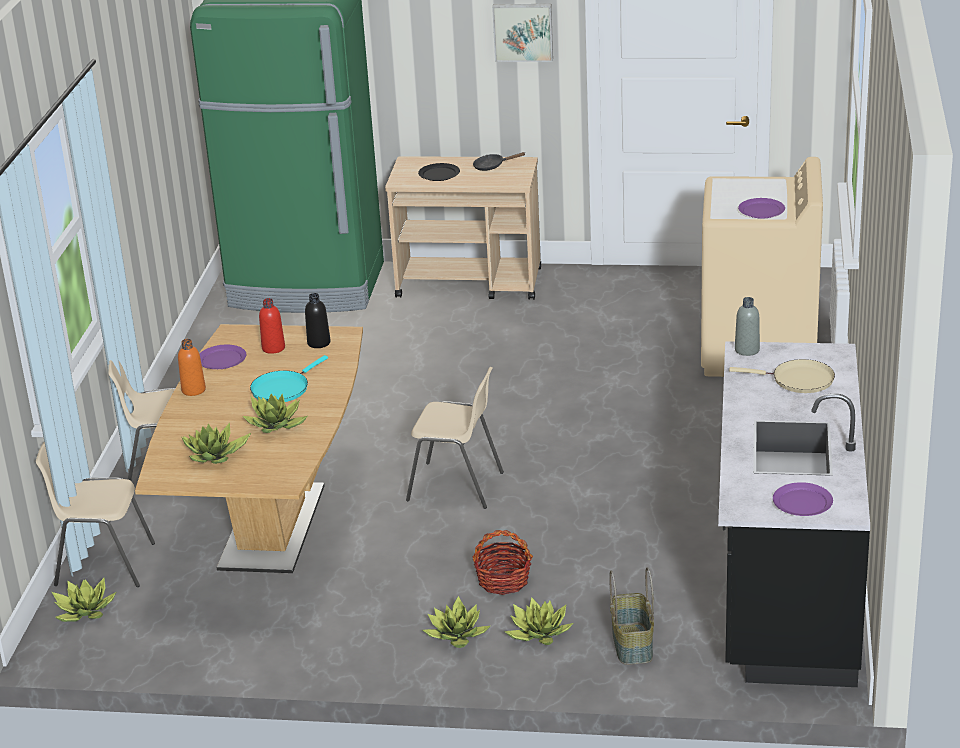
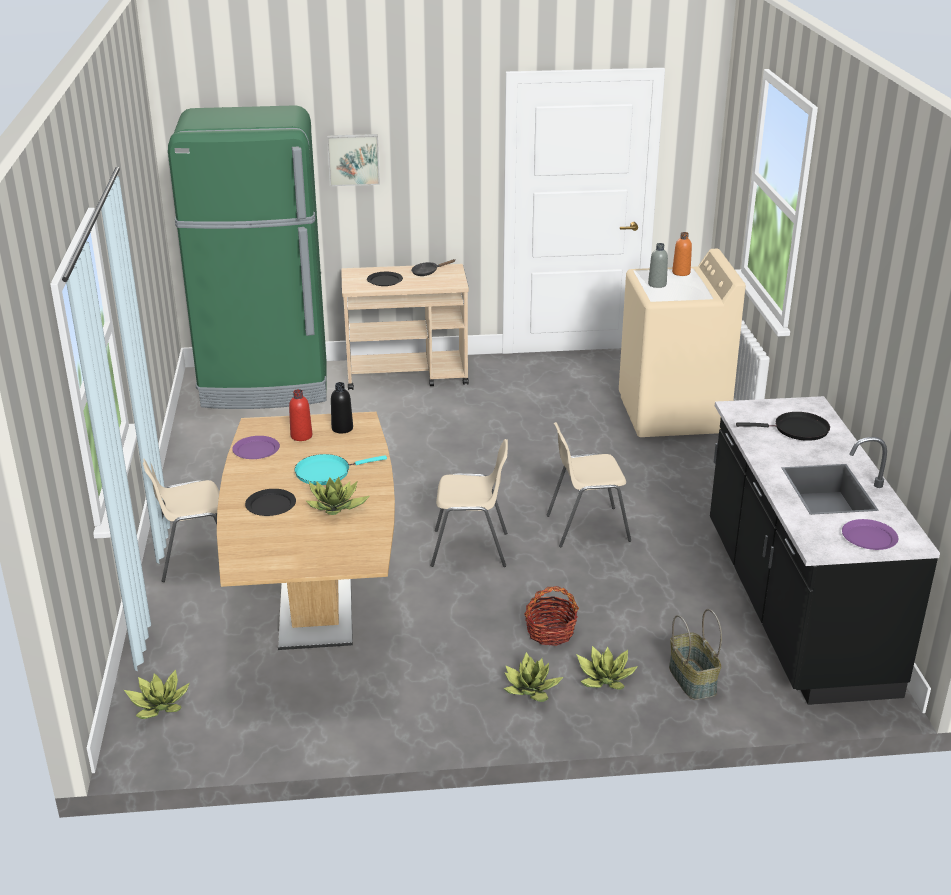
camera: 15 degrees left, 0 degrees up
beige chair [36,442,155,587] -> beige chair moved to [546,422,631,548]
orange bottle [178,339,206,396] -> orange bottle moved to [672,232,692,276]
potted plant [182,423,251,464] -> none
turquoise frying pan [250,355,328,402] -> turquoise frying pan turned 45 degrees clockwise [295,454,387,485]
picture [492,4,553,62] -> picture moved to [327,134,380,186]
beige frying pan [729,359,835,393] -> black frying pan [736,412,830,441]
grey bottle [735,297,760,356] -> grey bottle moved to [648,243,668,288]
purple plate [738,198,785,219] -> none
none -> black plate [245,489,296,516]

